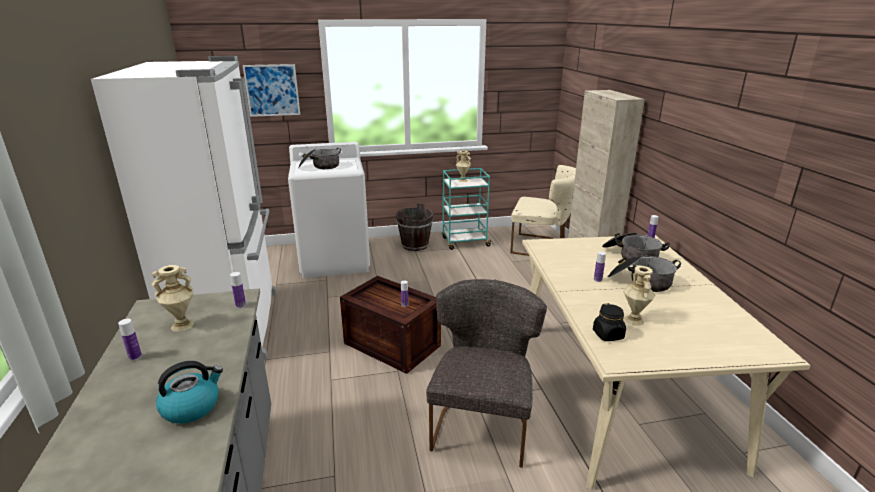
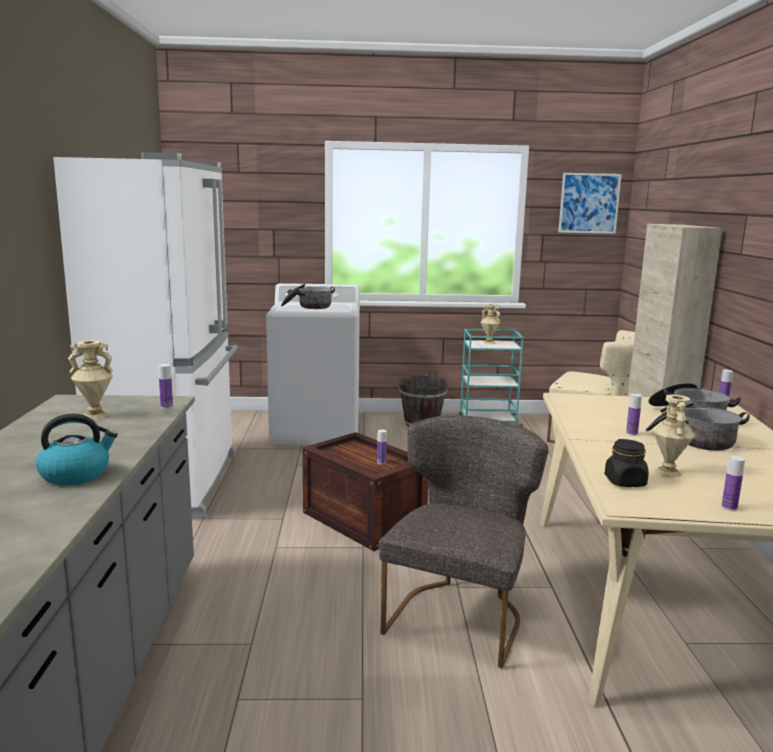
camera: 10 degrees right, 10 degrees down
bottle [118,319,142,361] -> bottle moved to [721,456,745,511]
picture [243,64,300,117] -> picture moved to [558,173,622,234]

